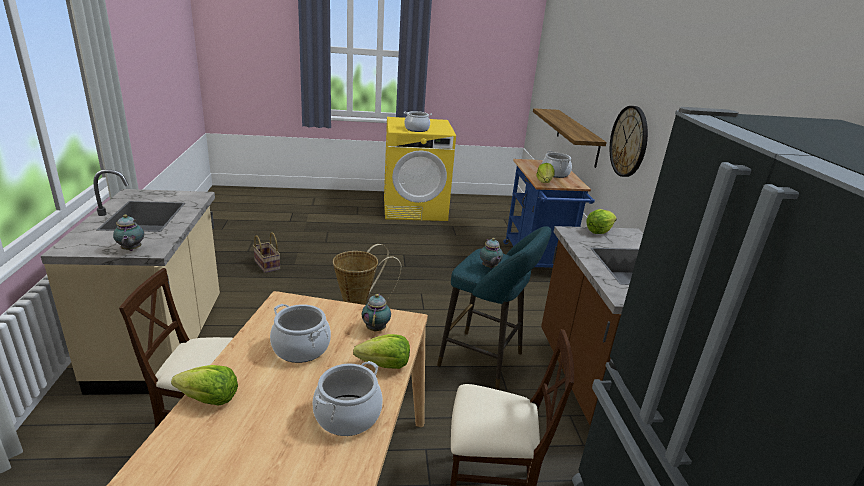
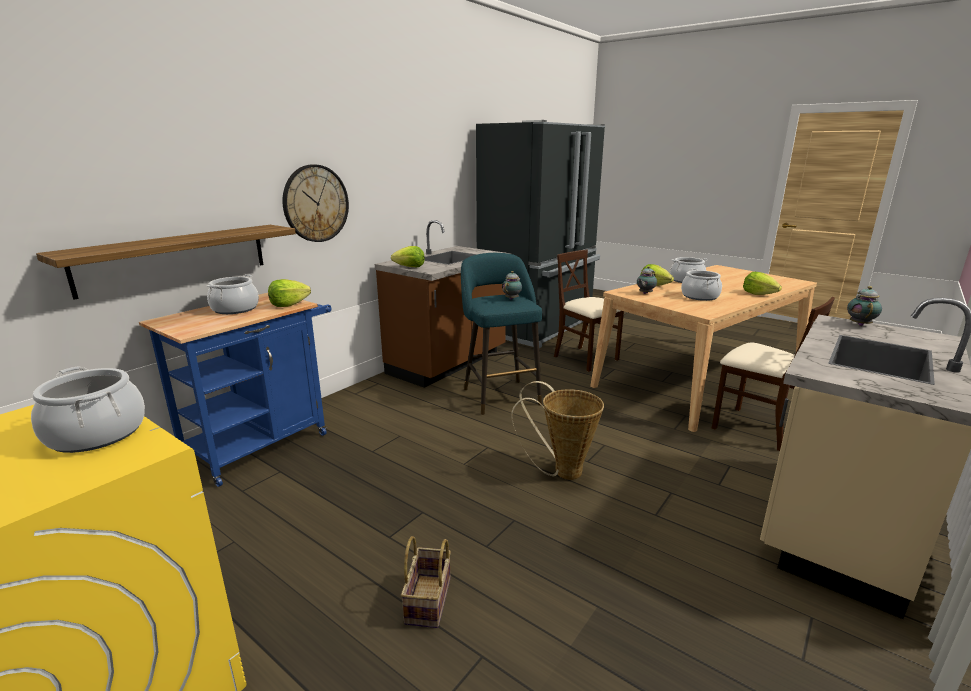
camera: 135 degrees left, 5 degrees down
basket [253,232,280,273] -> basket moved to [401,536,451,628]

